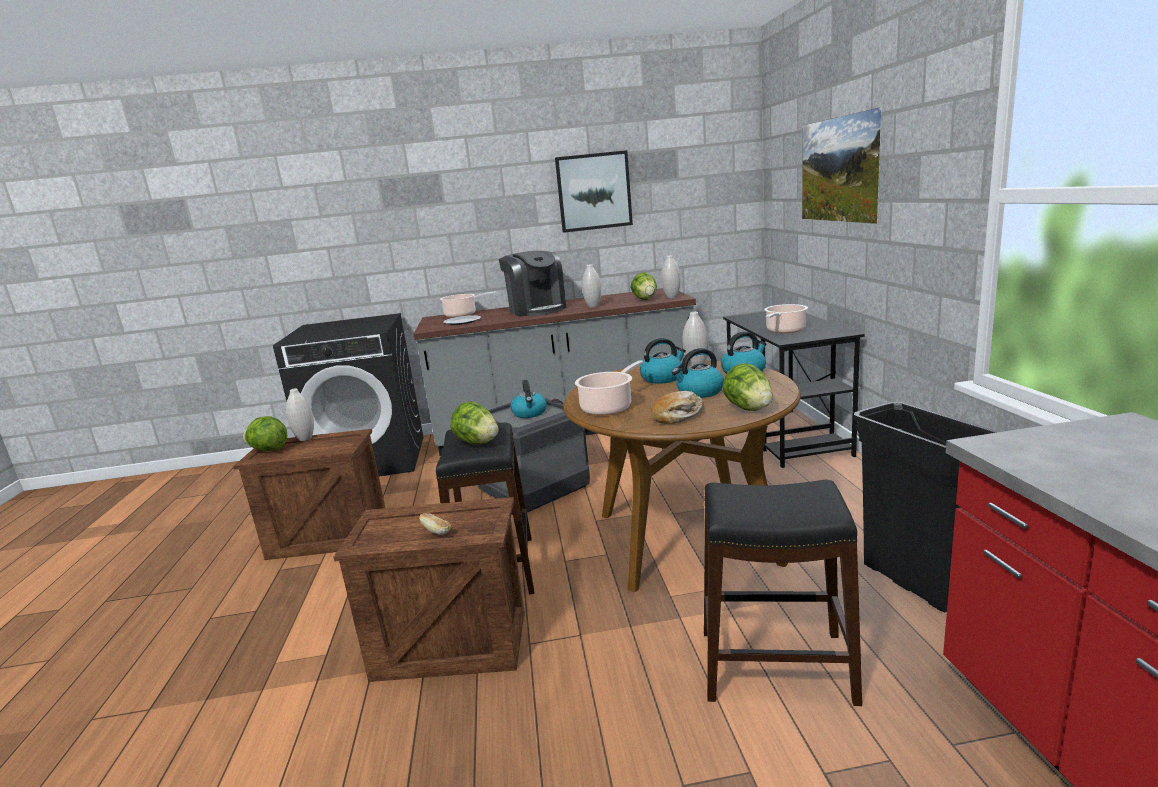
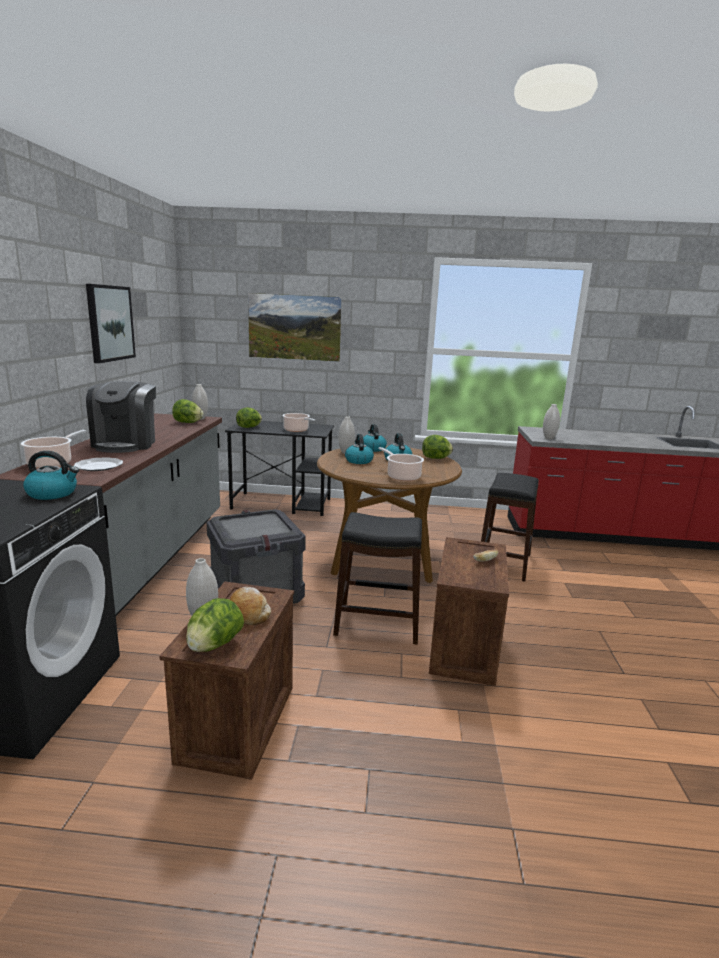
camera: 80 degrees left, 0 degrees up
lettuce [450,402,499,445] -> lettuce moved to [236,407,262,428]
coffee machine [499,251,566,317] -> coffee machine turned 105 degrees clockwise [86,381,156,453]
kettle [510,380,547,418] -> kettle moved to [23,451,79,500]
white vase [582,264,601,308] -> white vase moved to [543,404,560,439]
bread [651,391,704,424] -> bread moved to [230,587,271,625]
black trash can [854,402,999,612] -> none

